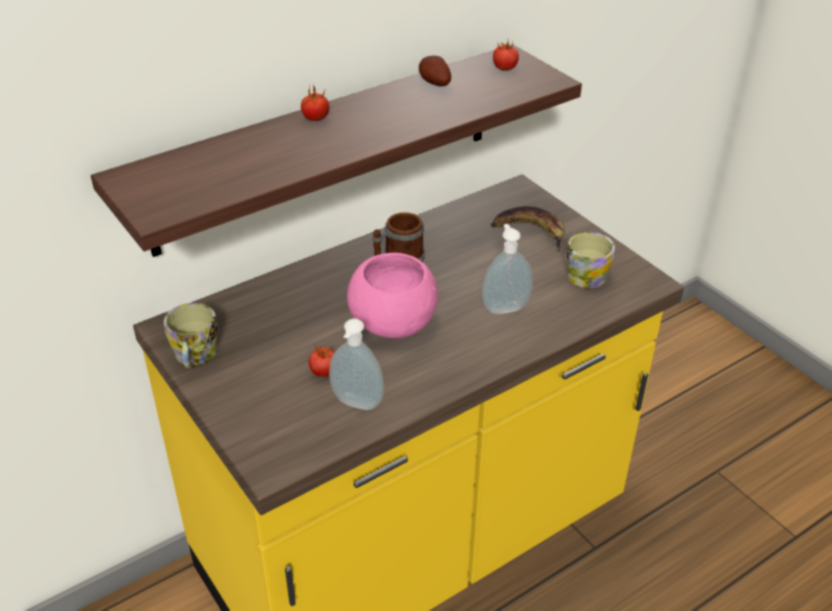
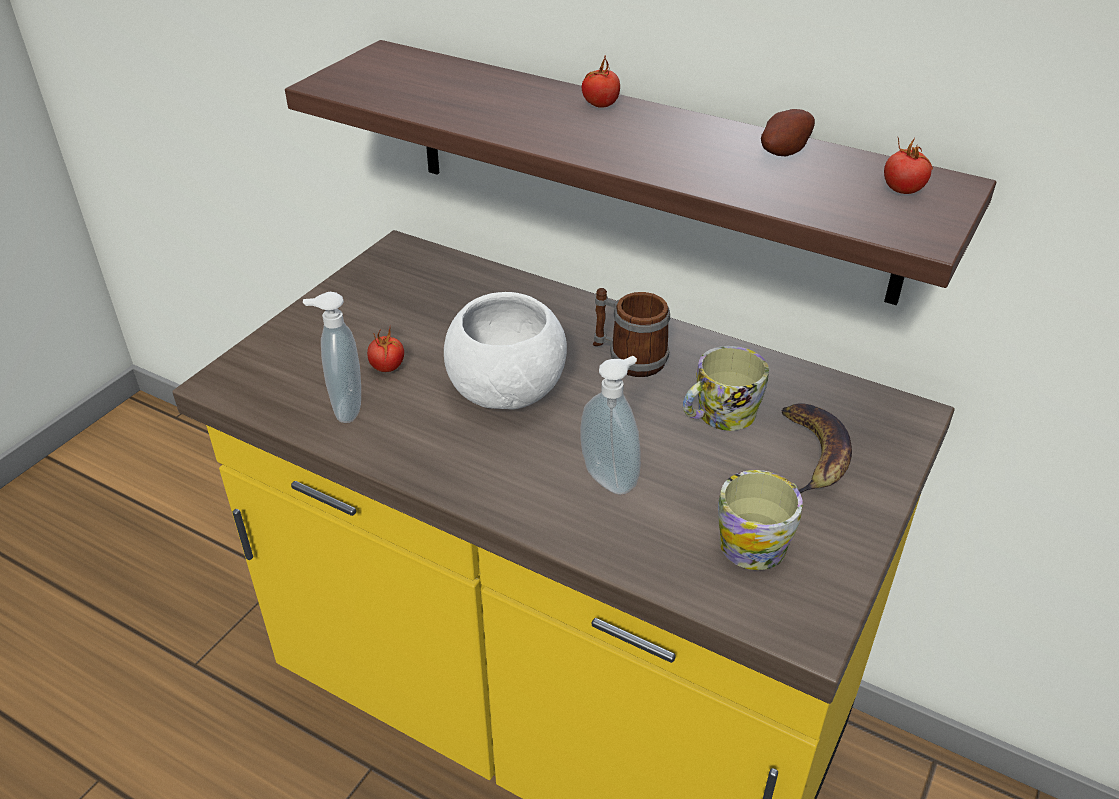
camera: 65 degrees right, 0 degrees up
mug [164,303,217,369] -> mug moved to [683,346,769,431]
pink bowl [347,253,438,338] -> white bowl [444,292,567,410]

